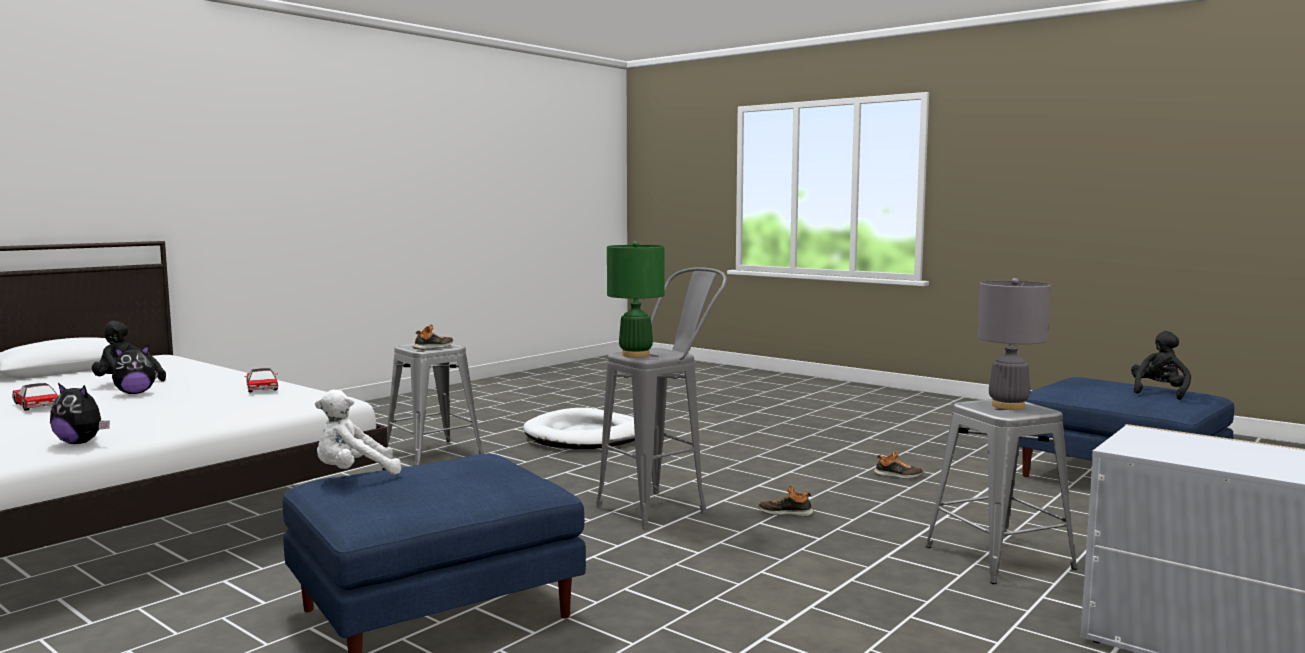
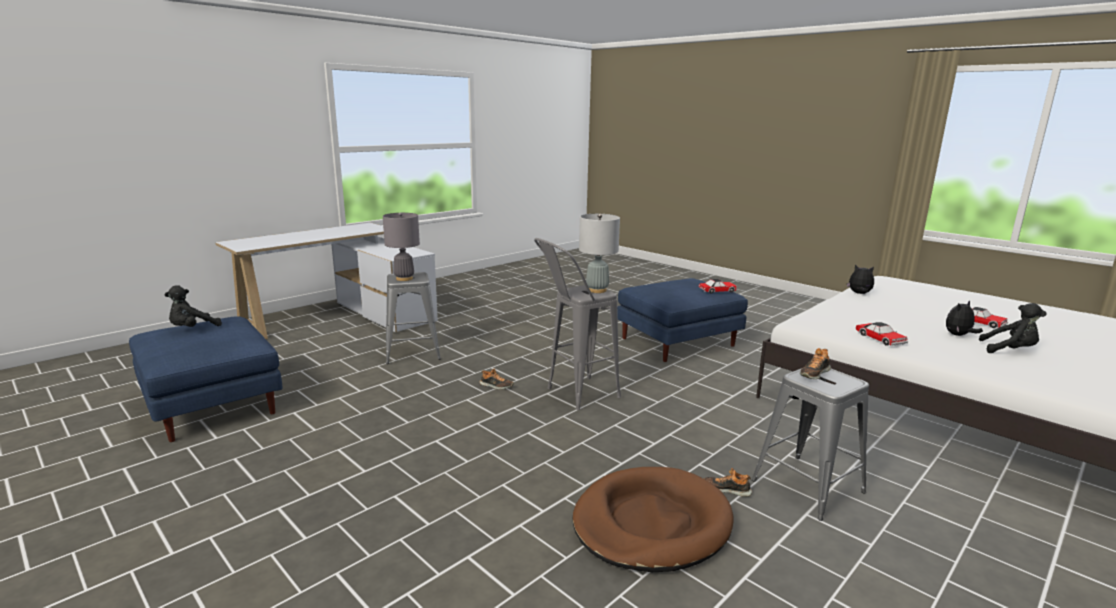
camera: 175 degrees left, 10 degrees up
white plush toy [315,390,401,475] -> toy car [699,279,737,293]
white dog bed [523,408,635,449] -> brown dog bed [573,467,733,572]
green table lamp [607,241,665,357] -> grey table lamp [579,213,620,293]
shoe [874,451,924,479] -> shoe moved to [703,468,752,497]

